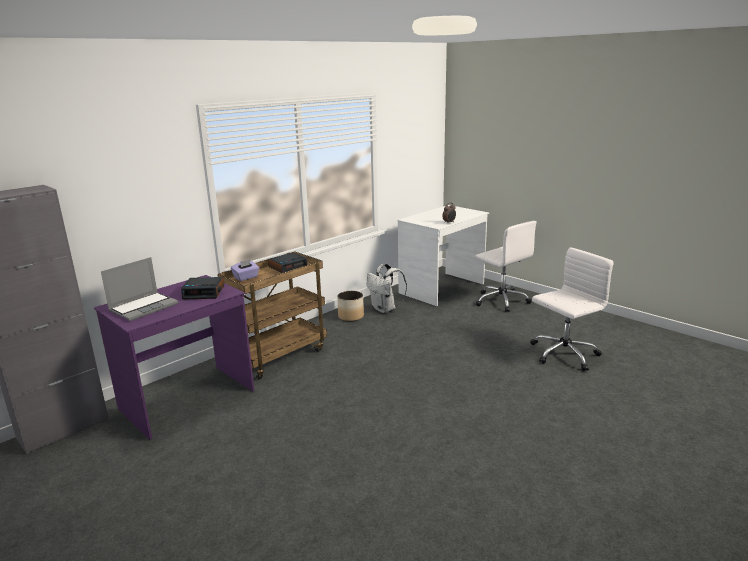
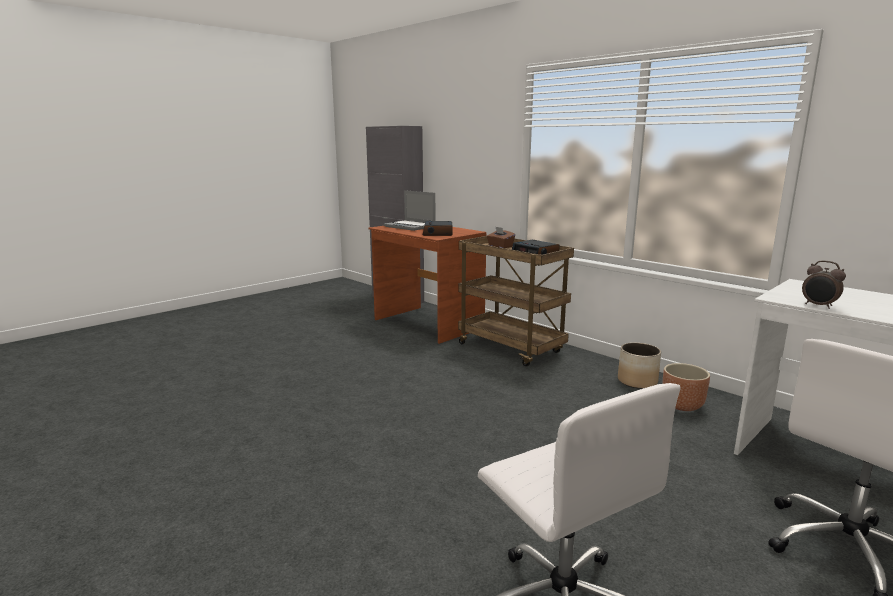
camera: 90 degrees right, 5 degrees down
purple desk [94,275,255,440] -> brown desk [368,226,487,344]
purple tissue box [231,260,259,281] -> brown tissue box [486,226,515,248]
white backpack [367,264,407,313] -> brown planter [662,363,710,411]

